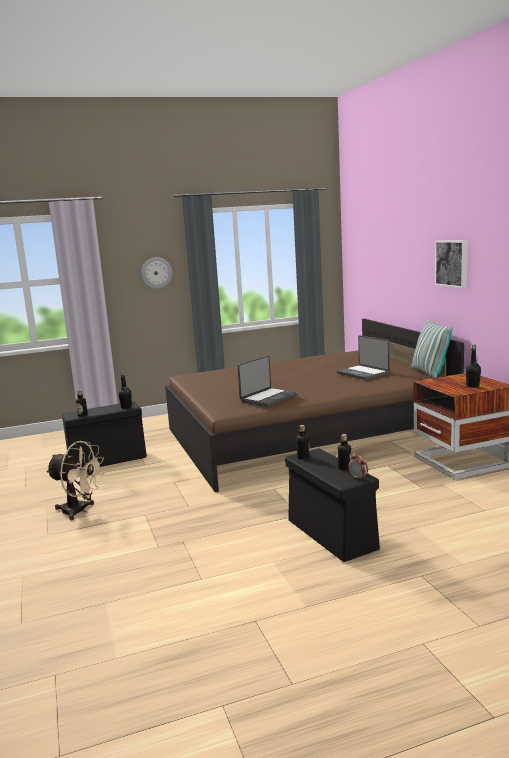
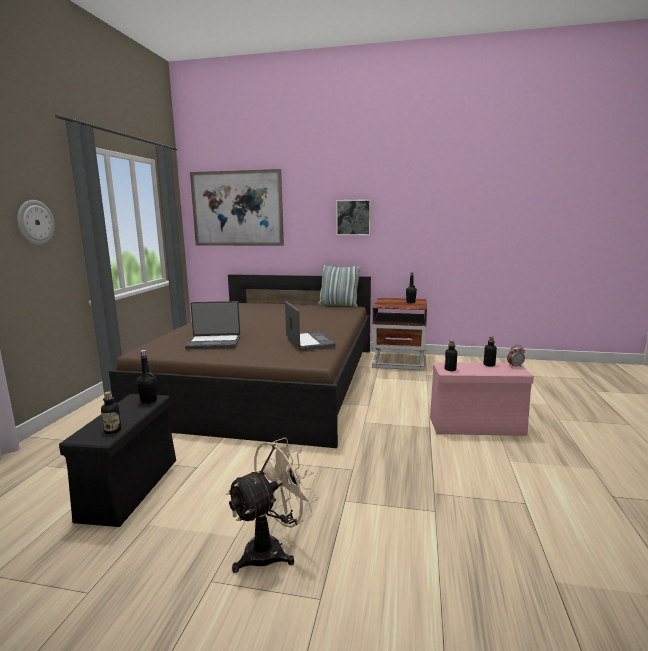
camera: 60 degrees left, 0 degrees up
black storage box [285,448,380,562] -> pink storage box [430,362,534,436]
laptop [337,335,390,380] -> laptop moved to [185,301,240,349]
none -> picture [190,169,284,246]

